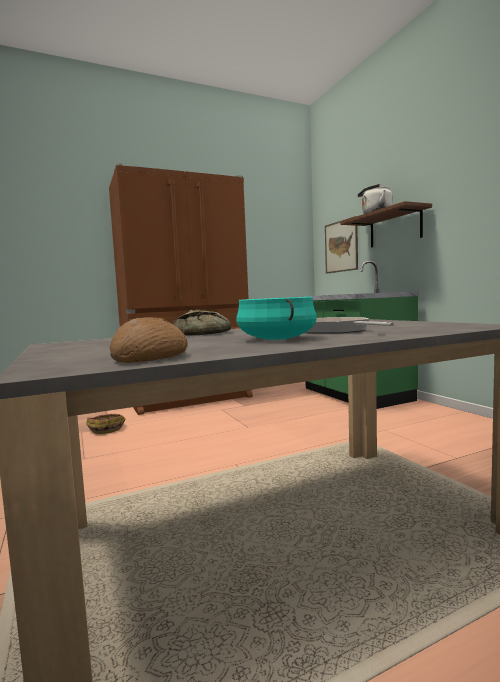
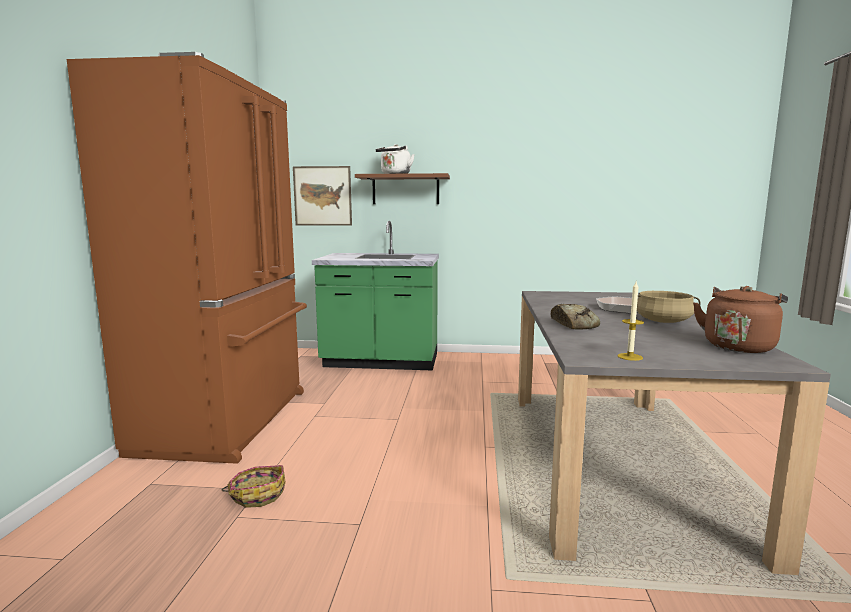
camera: 60 degrees left, 5 degrees up
bread [110,317,188,363] -> brown kettle [693,286,788,353]
turquoise cooking pot [236,297,317,340] -> beige cooking pot [637,291,701,323]
none -> candle [617,282,644,361]

